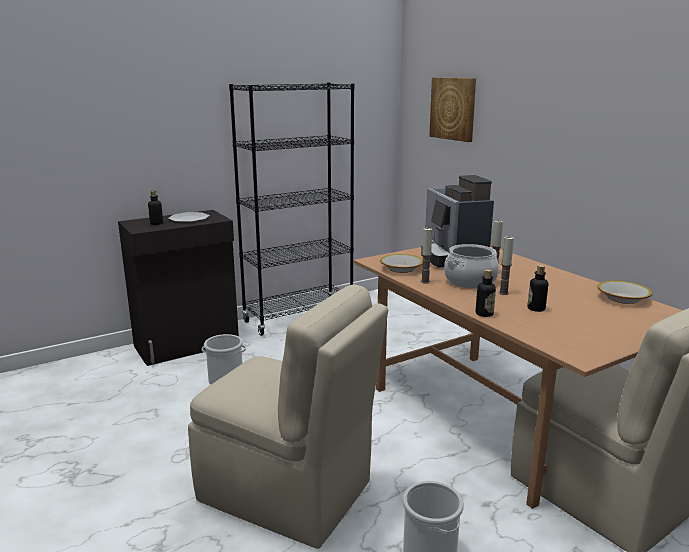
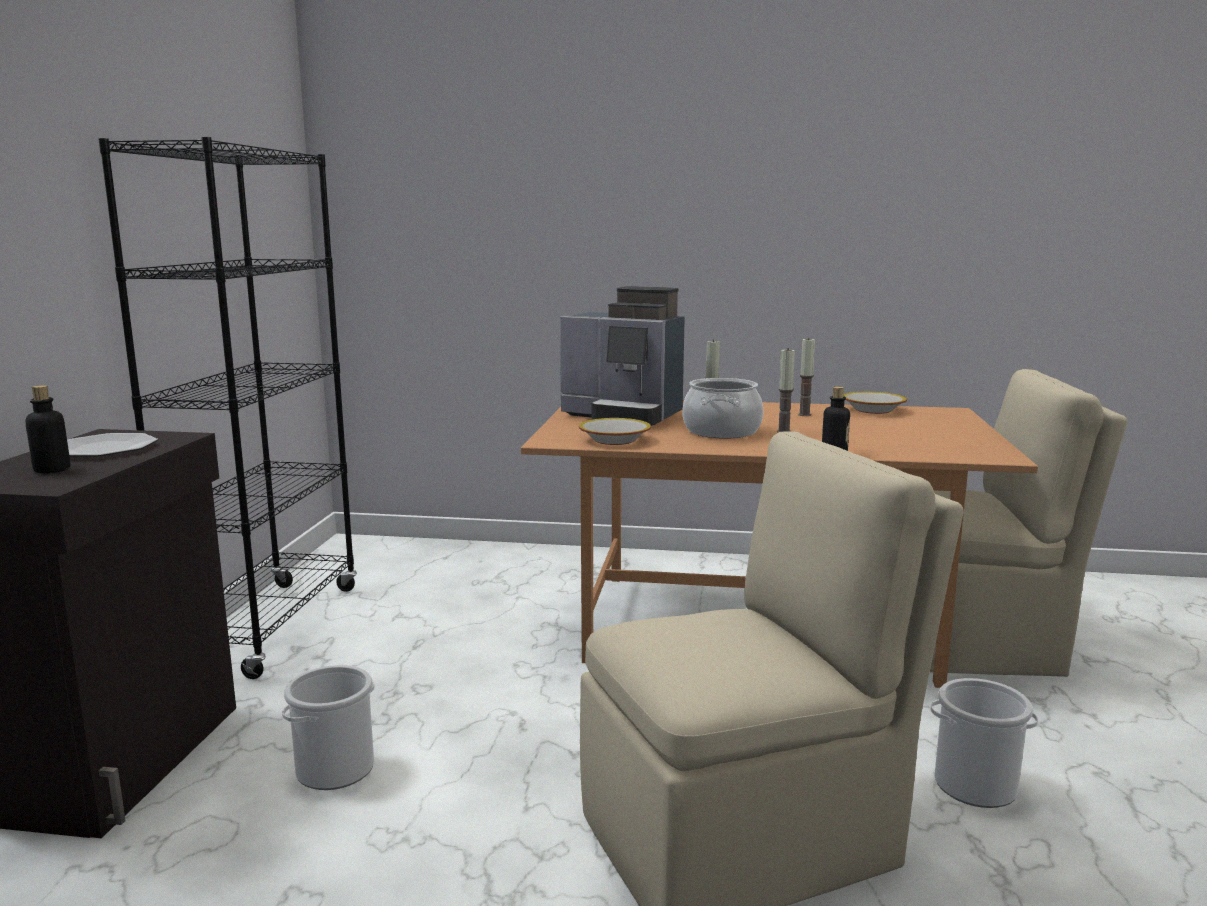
camera: 50 degrees left, 5 degrees down
candle [421,228,432,284] -> candle moved to [798,338,815,416]
picture [429,77,476,142] -> none
bottle [527,265,548,312] -> none

